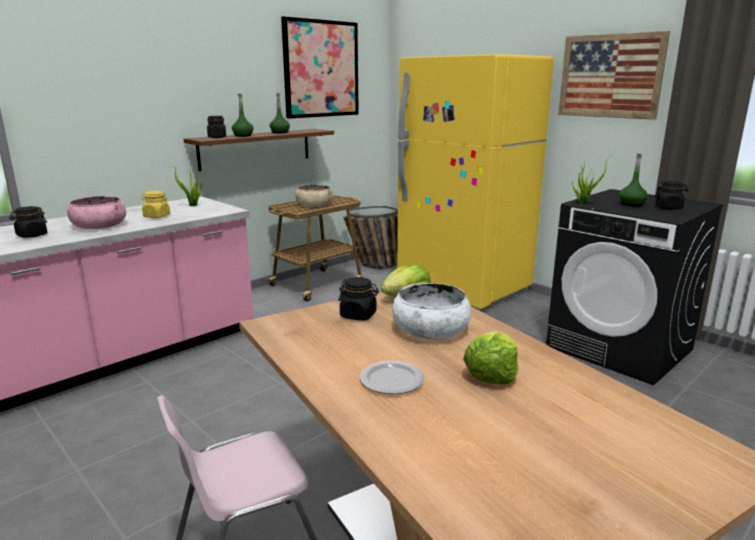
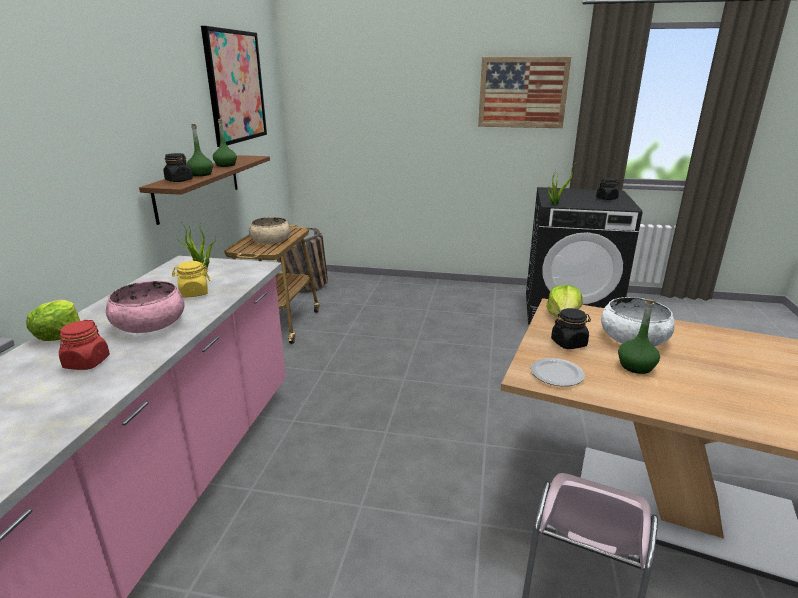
camera: 35 degrees left, 5 degrees up
black jar [9,206,47,238] -> red jar [59,320,110,370]
plate [360,361,424,394] -> plate moved to [531,358,585,386]
yellow fridge [397,54,554,309] -> none
lettuce [463,331,519,384] -> lettuce moved to [26,300,80,341]
green bottle [619,154,648,207] -> green bottle moved to [618,299,660,374]

